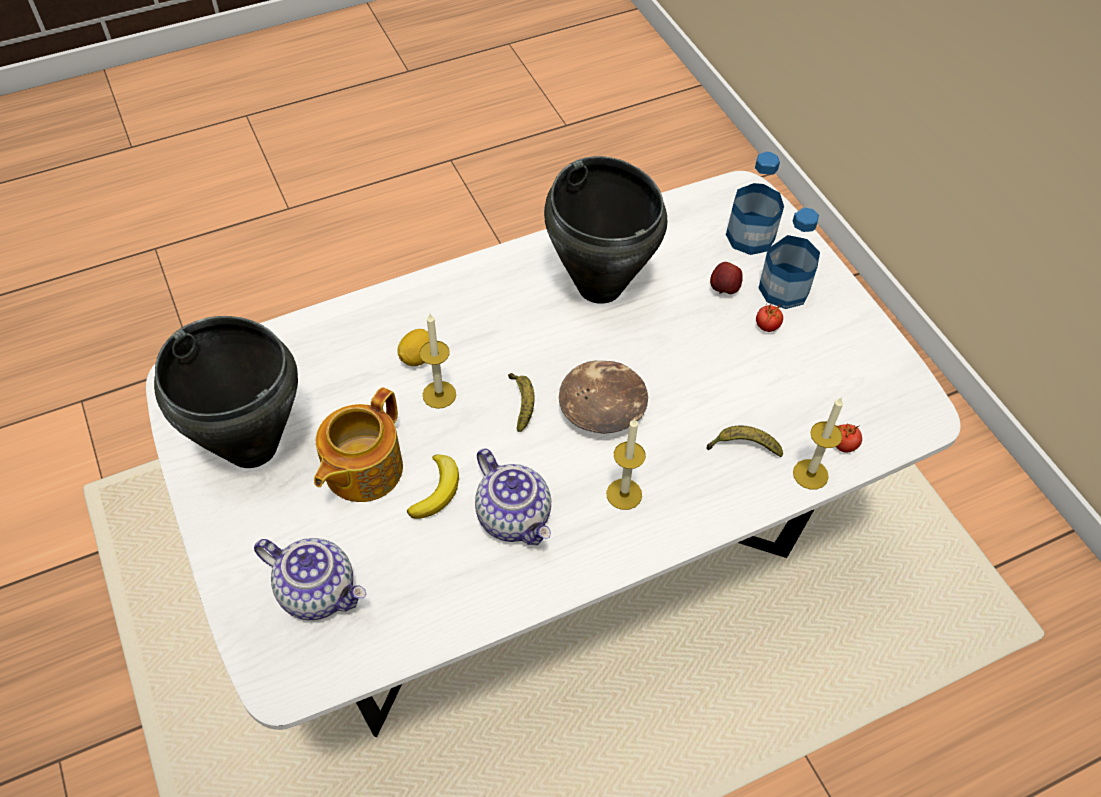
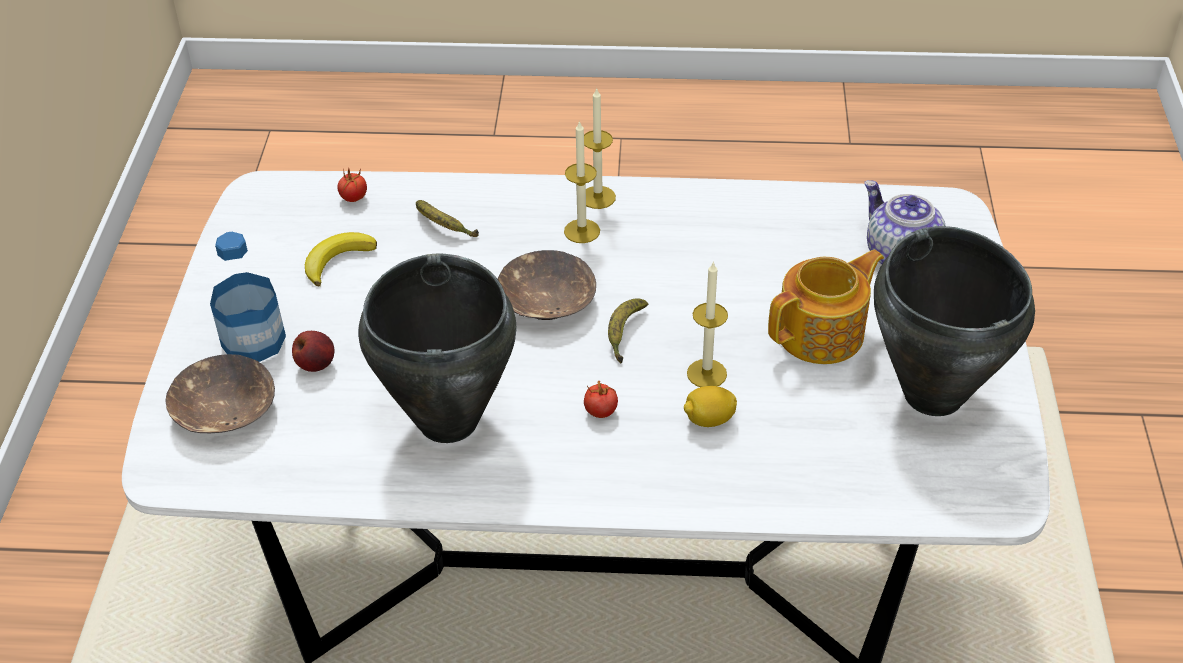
camera: 150 degrees left, 10 degrees down
banana [407,454,459,519] -> banana moved to [305,232,377,286]
teapot [475,449,551,545] -> none
bottle [726,152,784,255] -> brown bowl [165,354,275,433]
tomato [756,303,783,332] -> tomato moved to [584,381,618,418]
candle [793,398,843,490] -> candle moved to [584,87,616,209]

